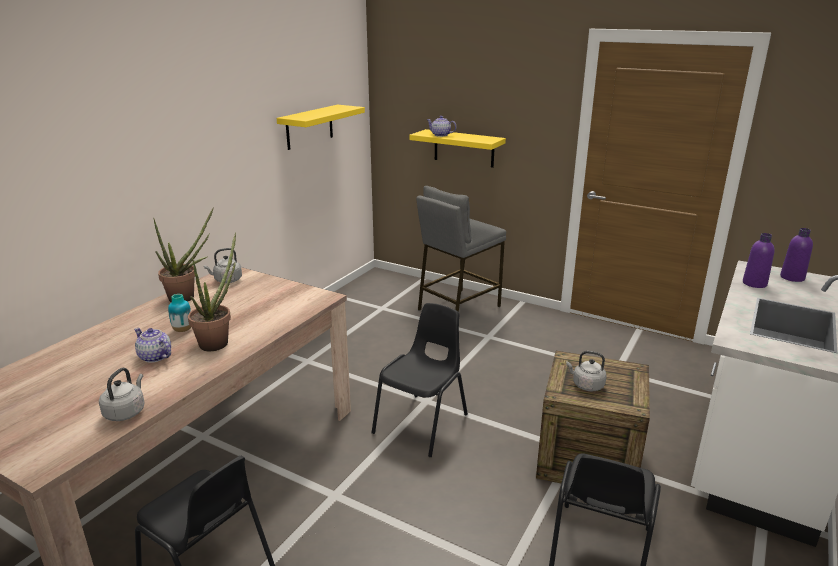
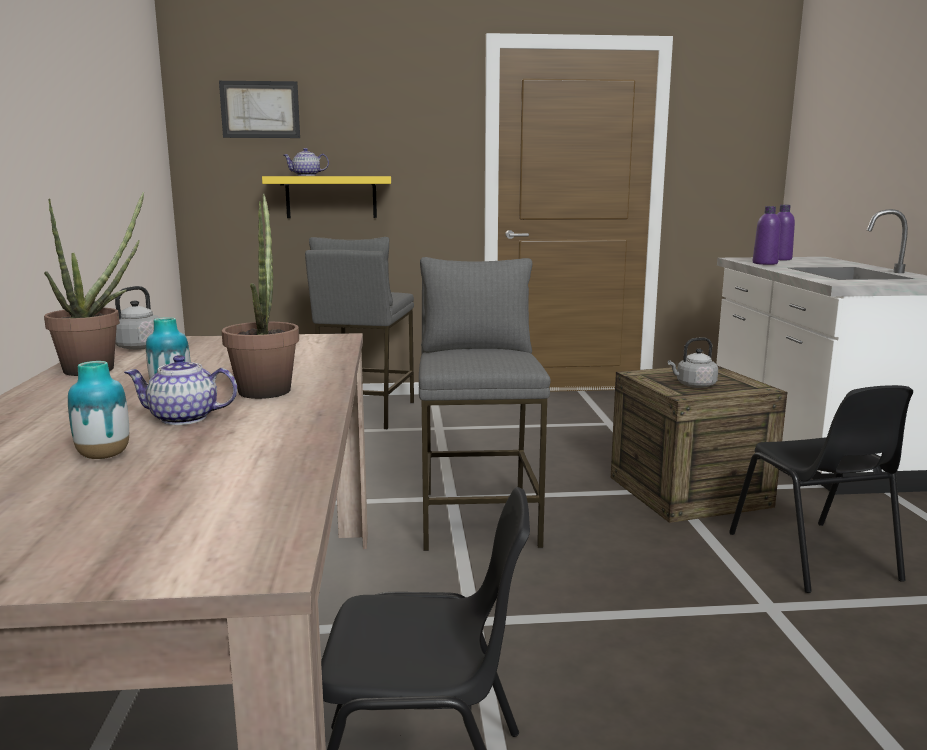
camera: 35 degrees left, 10 degrees down
grey kettle [99,368,145,421] -> none
yellow shelf [277,105,365,150] -> none
black chair [371,303,468,457] -> grey stool [419,257,551,551]
none -> vase [68,361,129,459]
none -> picture [219,81,300,138]

